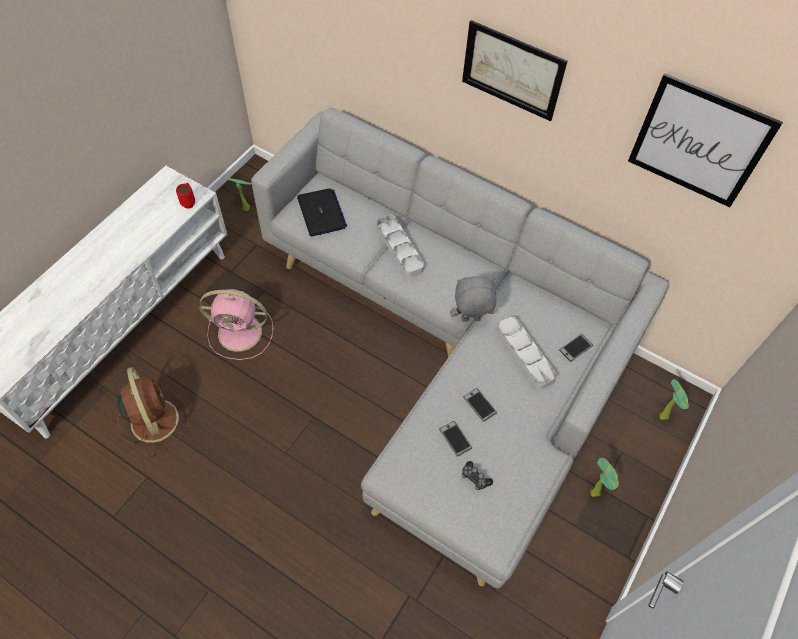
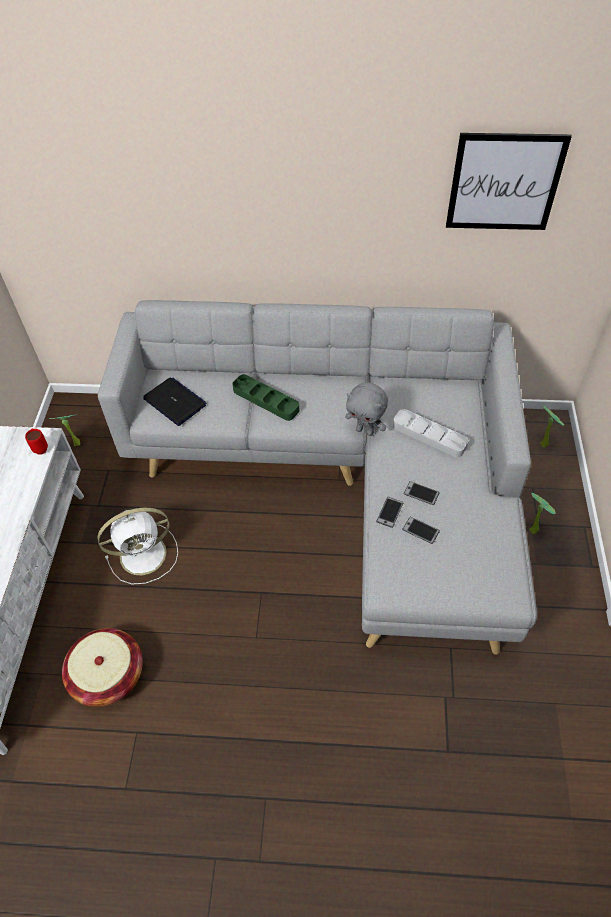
camera: 25 degrees left, 5 degrees down
brown fan [117,367,189,457] -> basket [62,628,143,707]
pink fan [199,288,273,360] -> white fan [97,508,178,585]
grey tray [377,215,424,278] -> green tray [232,374,299,421]
grey plush toy [450,276,496,322] -> grey plush toy turned 120 degrees counterclockwise [345,382,388,436]
picture [462,20,567,121] -> none
game controller [462,461,493,490] -> none
phone [559,334,593,362] -> phone moved to [376,497,403,528]

